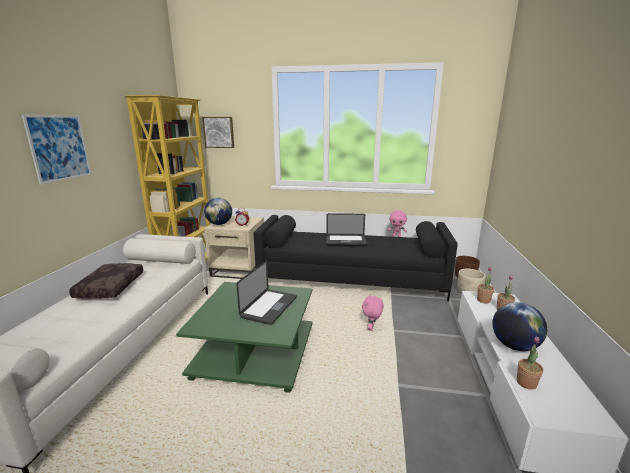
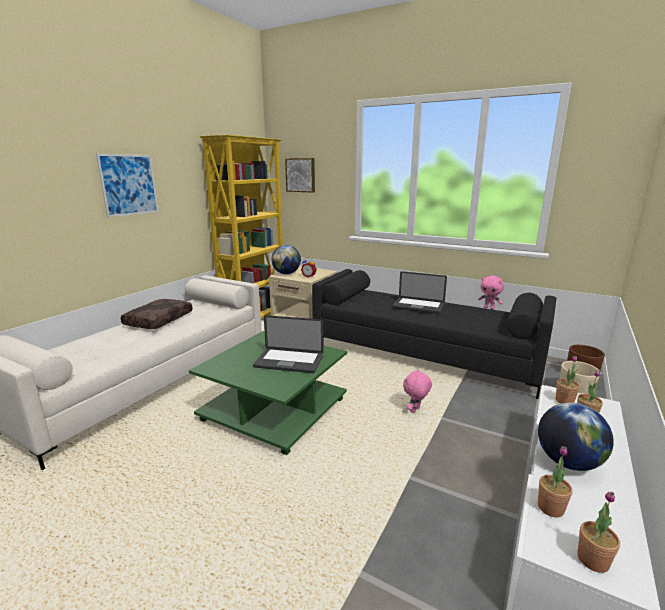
camera: 20 degrees right, 0 degrees up
laptop [236,261,297,325] -> laptop turned 60 degrees clockwise [253,315,323,373]
none -> potted plant [577,491,620,573]

